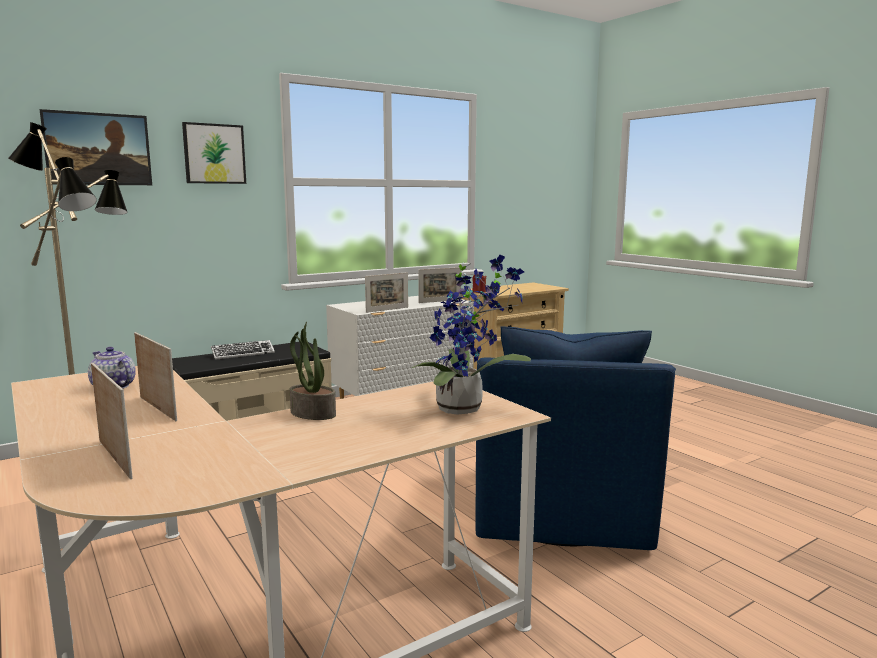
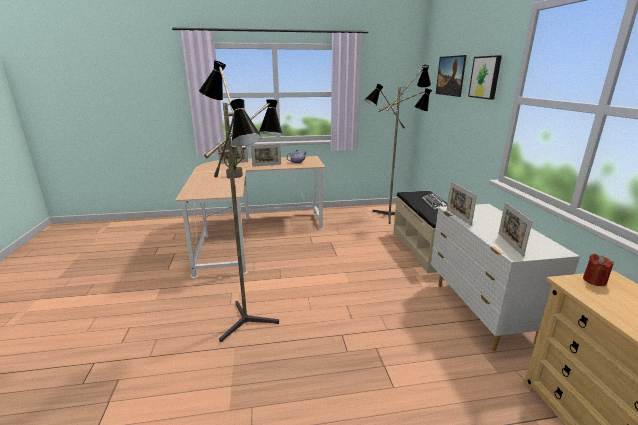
camera: 115 degrees right, 10 degrees up
potted plant [412,255,531,415] -> none
blue armchair [476,326,676,550] -> floor lamp [199,60,282,342]

